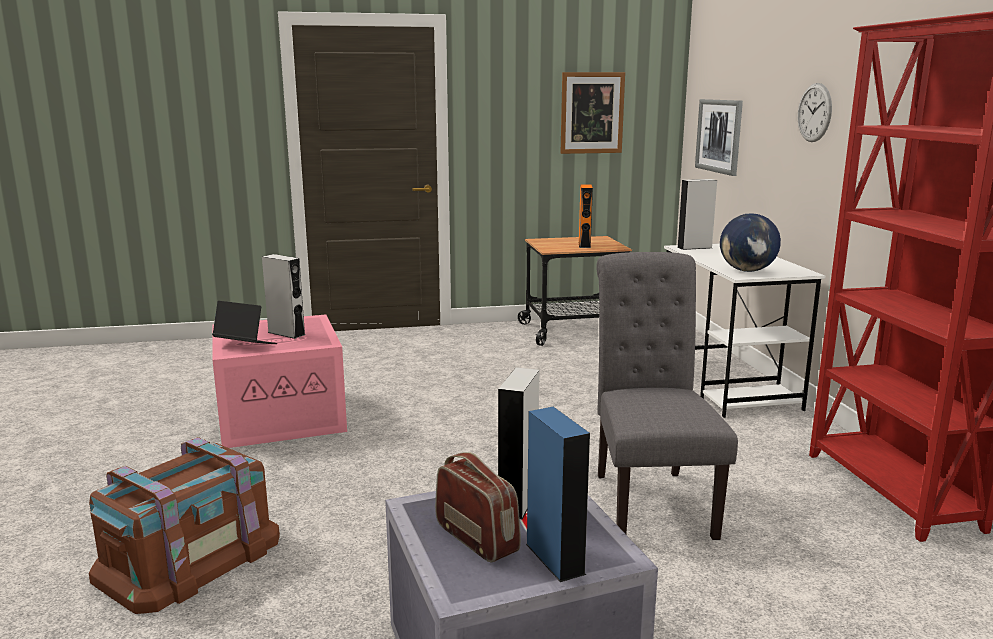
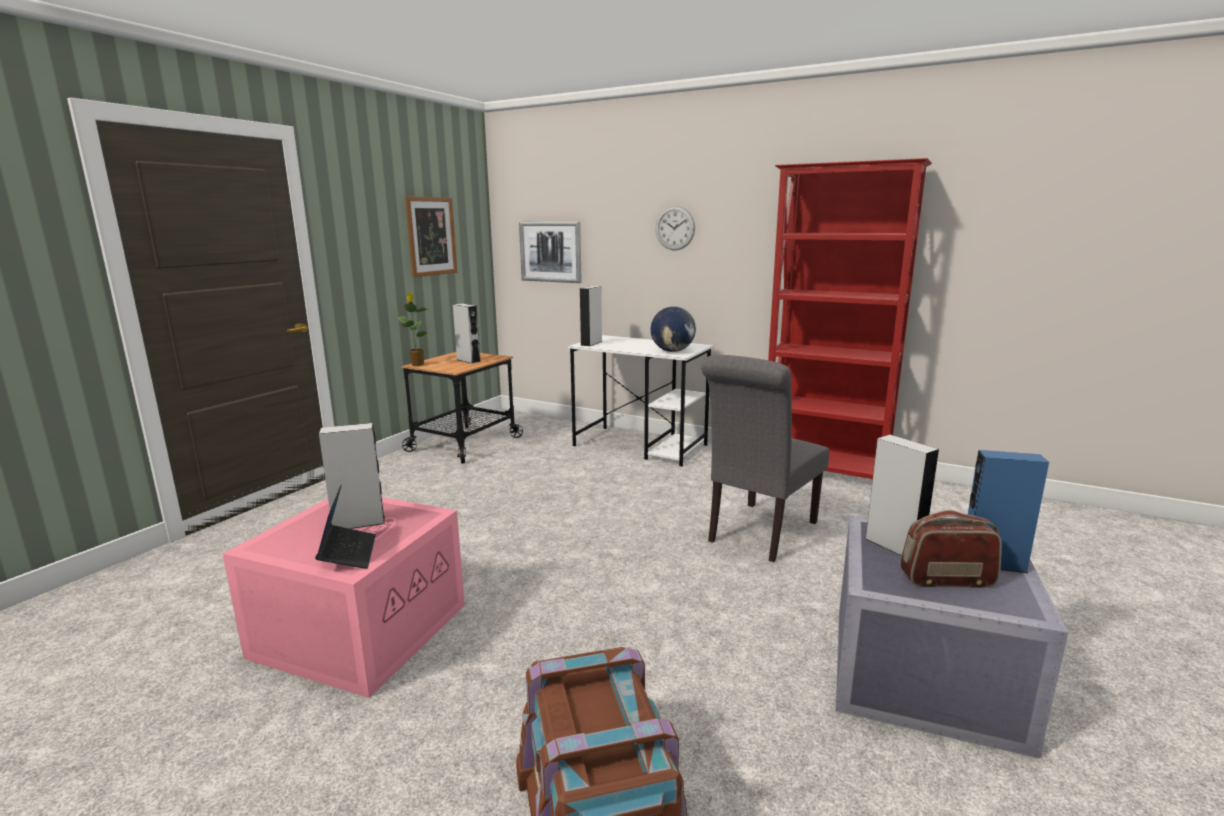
camera: 50 degrees left, 0 degrees up
laptop [212,301,277,344] -> laptop turned 105 degrees clockwise [315,485,376,569]
orange speaker [578,185,593,248] -> grey speaker [453,303,480,364]
grey chair [597,252,738,540] -> grey chair turned 90 degrees counterclockwise [701,355,829,562]
none -> potted plant [398,293,429,366]

